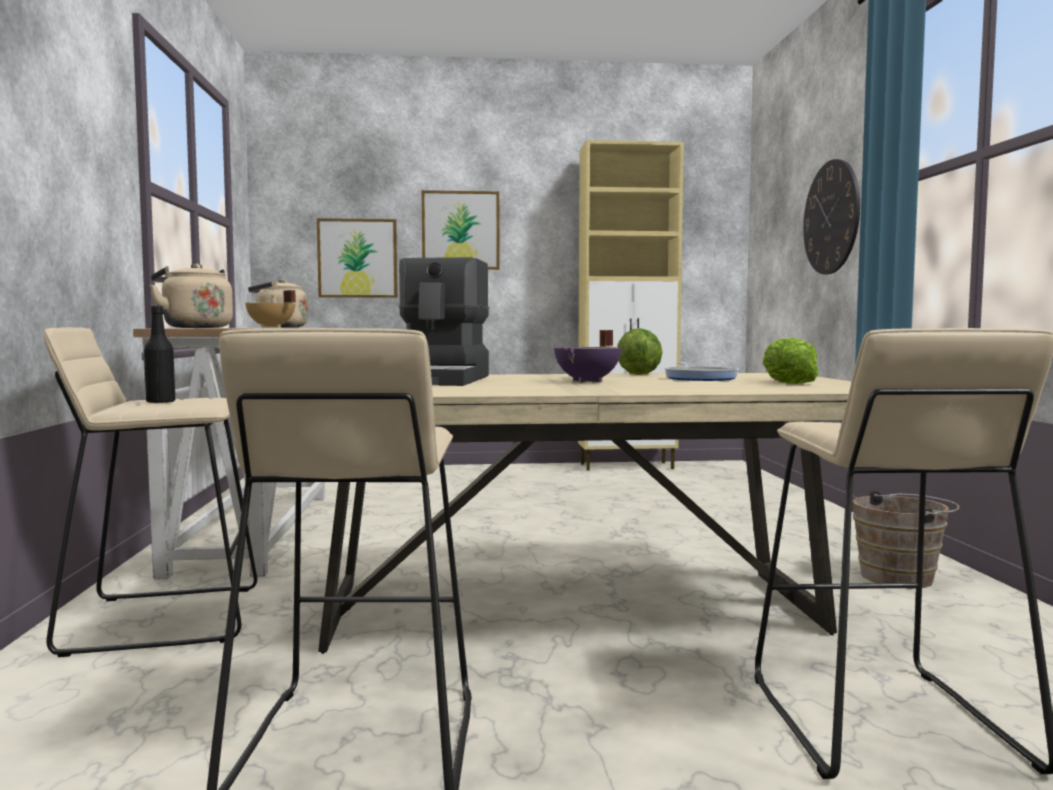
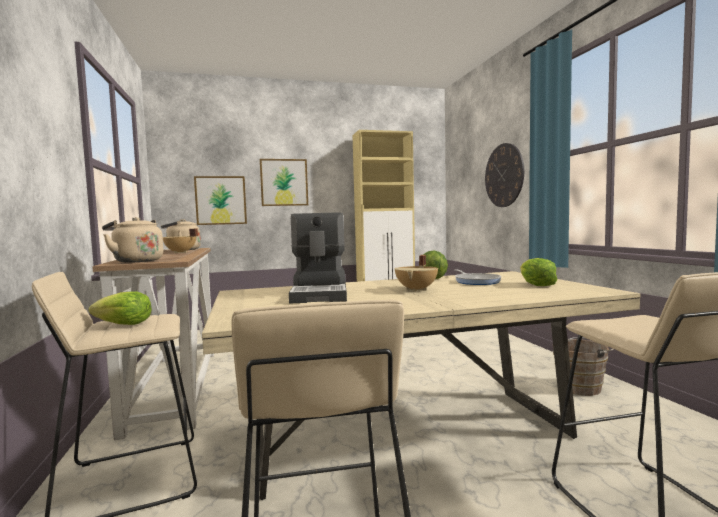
camera: 10 degrees left, 0 degrees up
black bottle [144,306,175,403] -> lettuce [89,291,152,325]
purple cooking pot [554,330,621,382] -> beige cooking pot [394,255,438,292]

